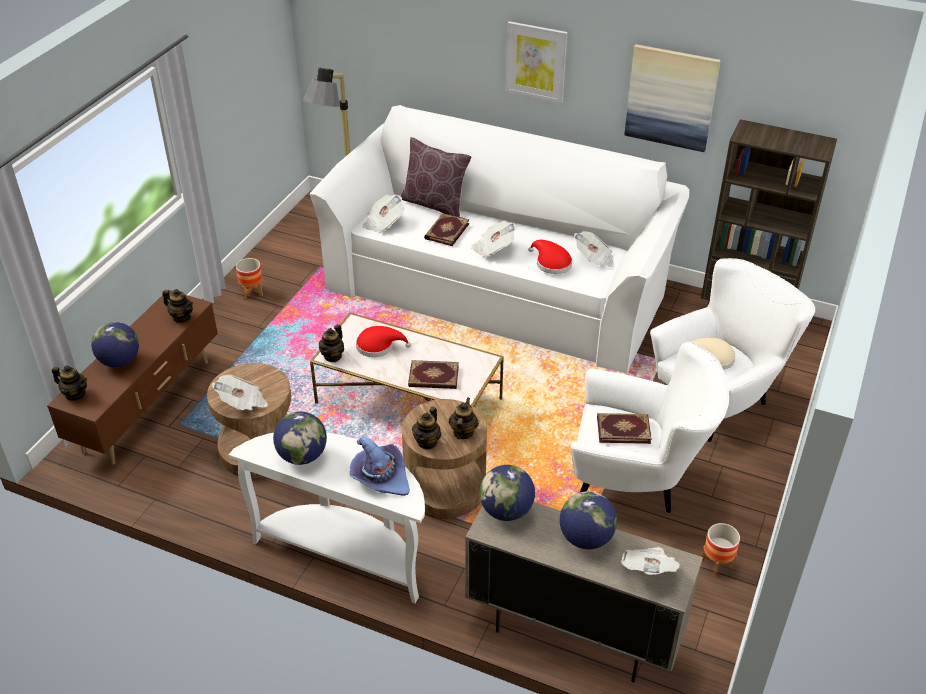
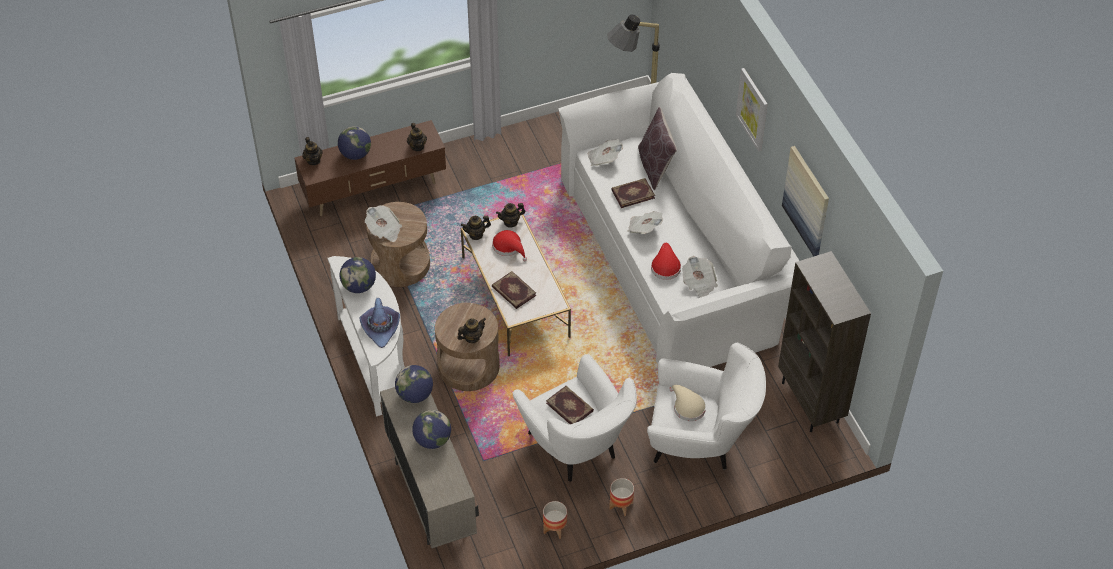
camera: 45 degrees right, 10 degrees up
planter [236,258,263,299] -> planter moved to [609,478,634,516]
teapot [412,407,441,450] -> teapot moved to [496,203,525,227]
newspaper [621,547,681,575] -> none

